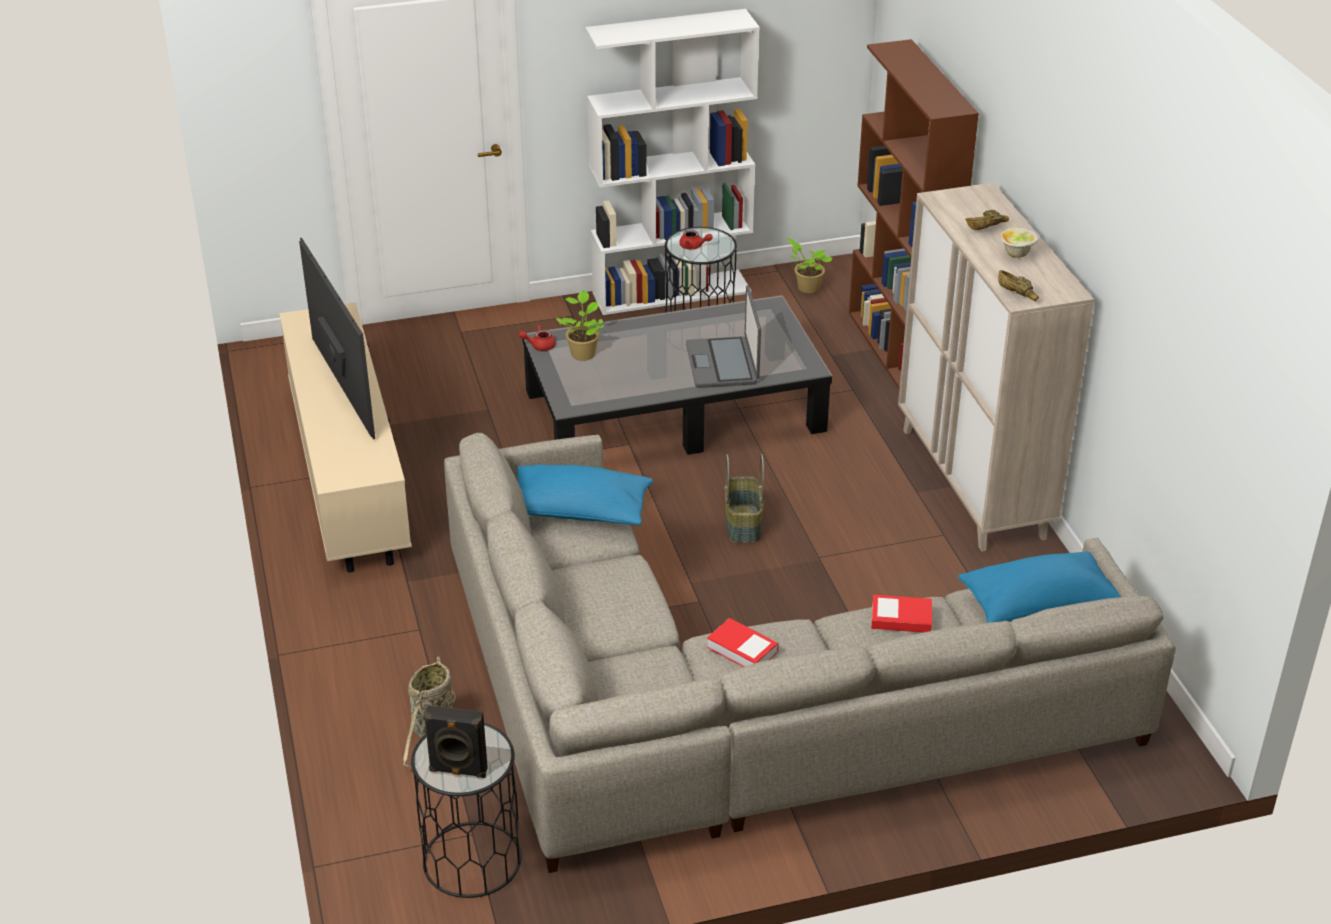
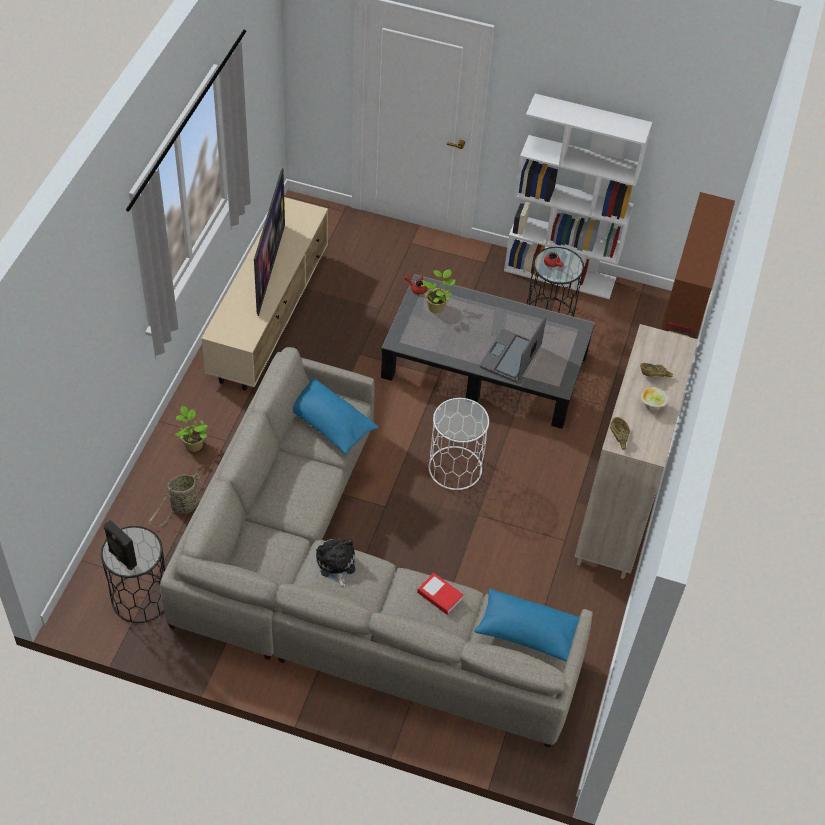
camera: 30 degrees right, 15 degrees up
book [707,618,779,667] -> plush toy [316,539,355,588]
basket [724,453,764,543] -> white side table [429,398,489,490]
potted plant [787,238,833,293] -> potted plant moved to [175,406,208,452]

